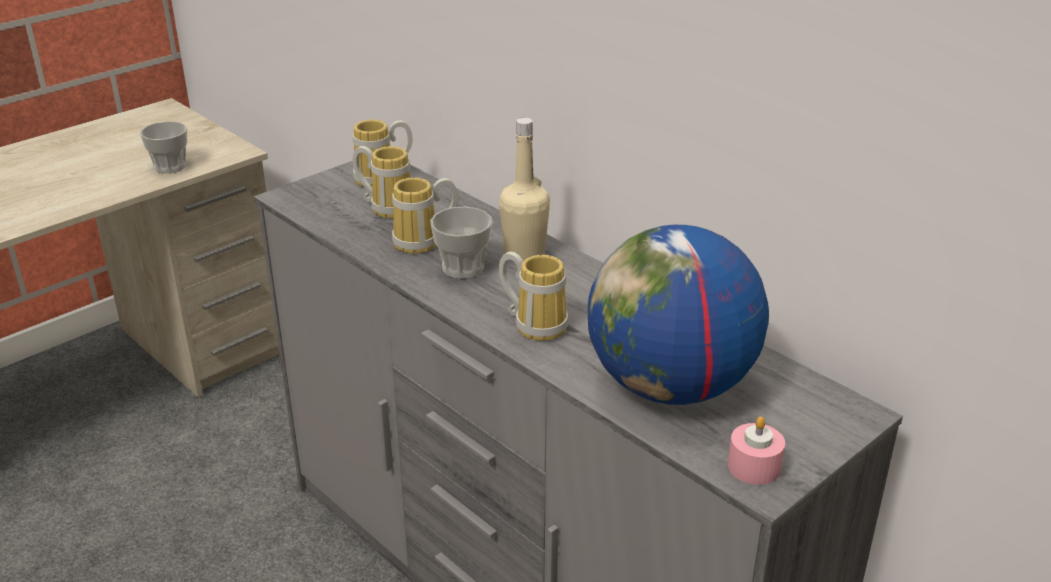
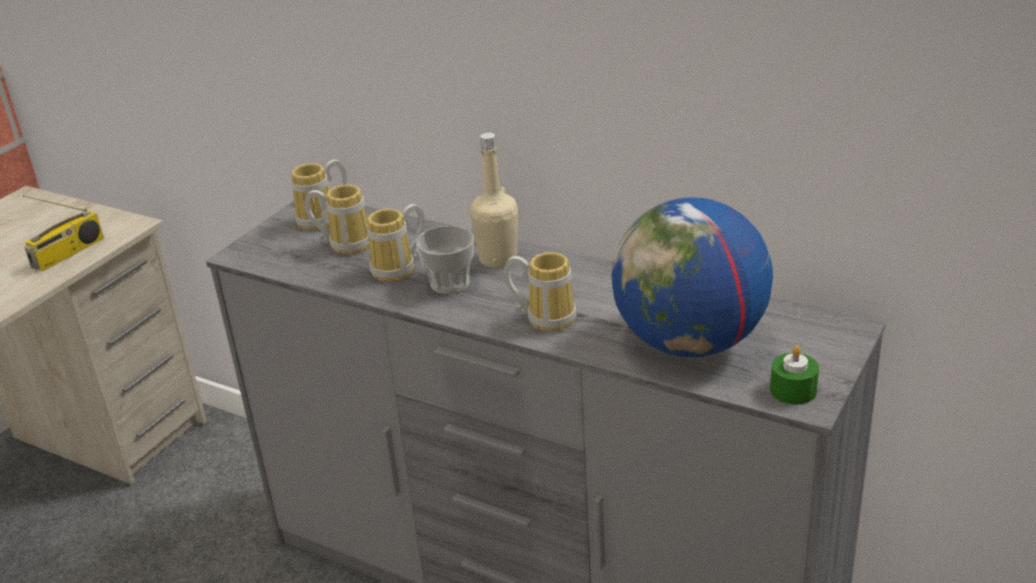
camera: 15 degrees left, 0 degrees up
cup [140,121,188,174] -> radio [23,195,104,271]
pink candle [728,417,785,485] -> green candle [770,345,819,405]

